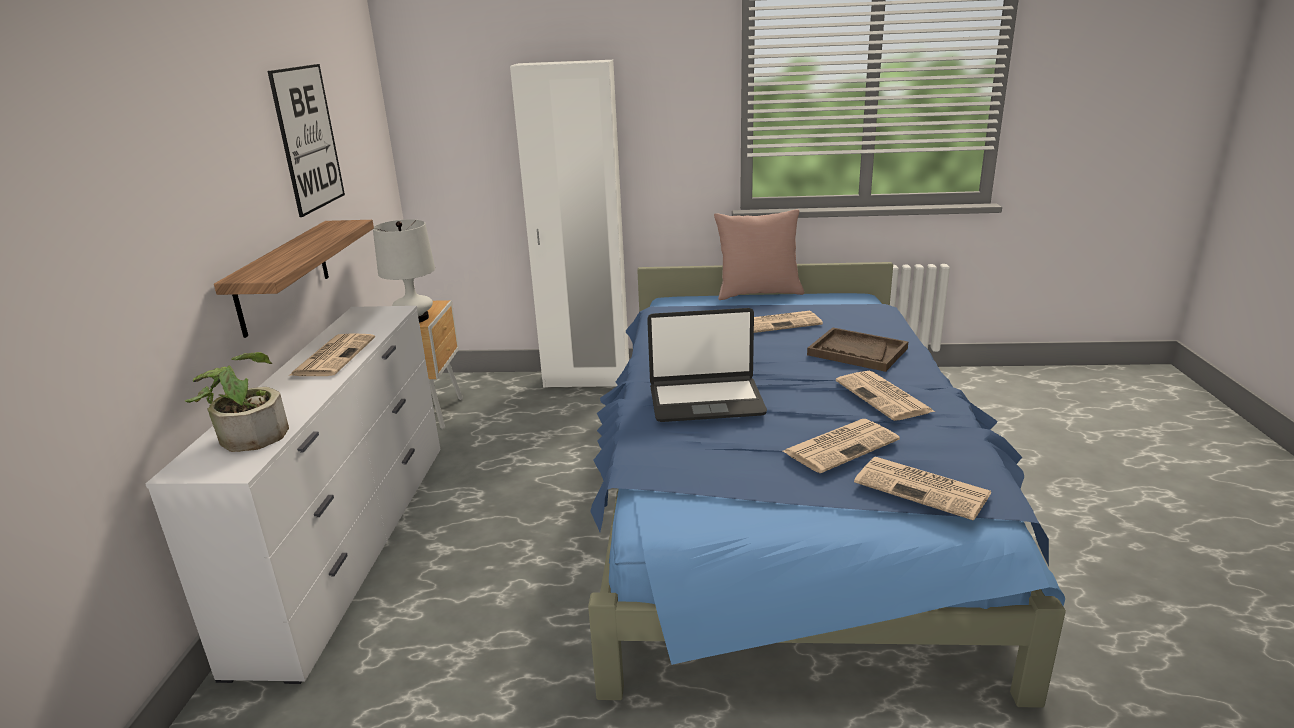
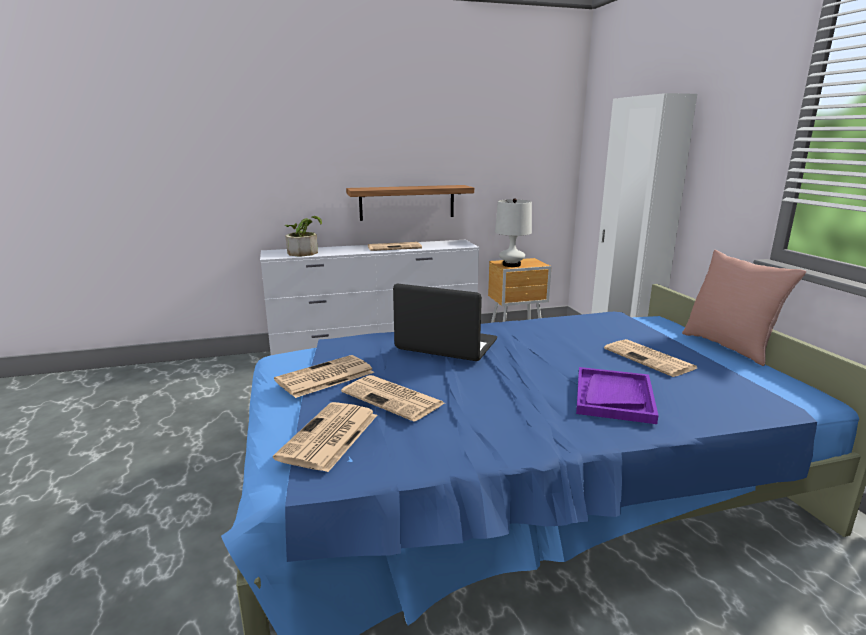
camera: 70 degrees right, 5 degrees down
picture [268,64,345,217] -> none
laptop [647,308,767,422] -> laptop turned 135 degrees clockwise [393,284,497,361]
brown tray [807,327,908,372] -> purple tray [576,367,659,424]
newspaper [836,371,935,421] -> newspaper moved to [274,355,374,398]

